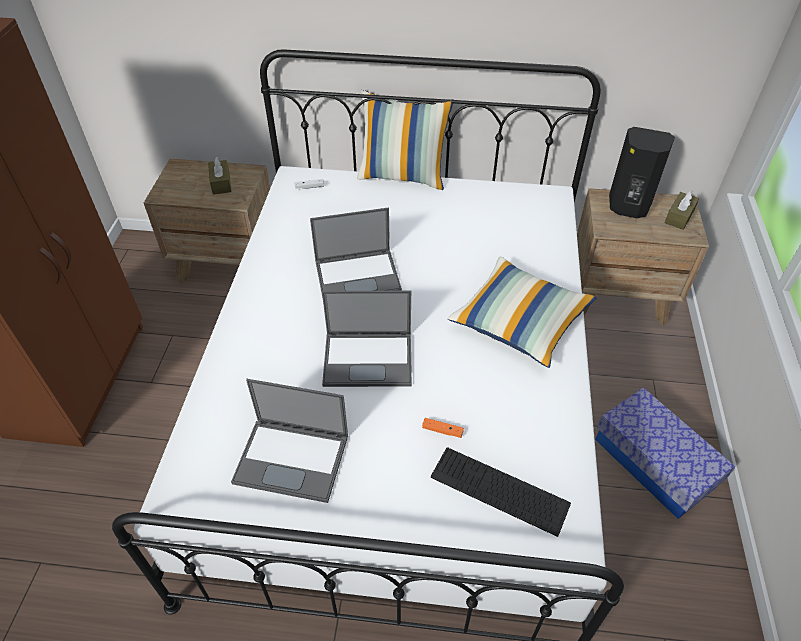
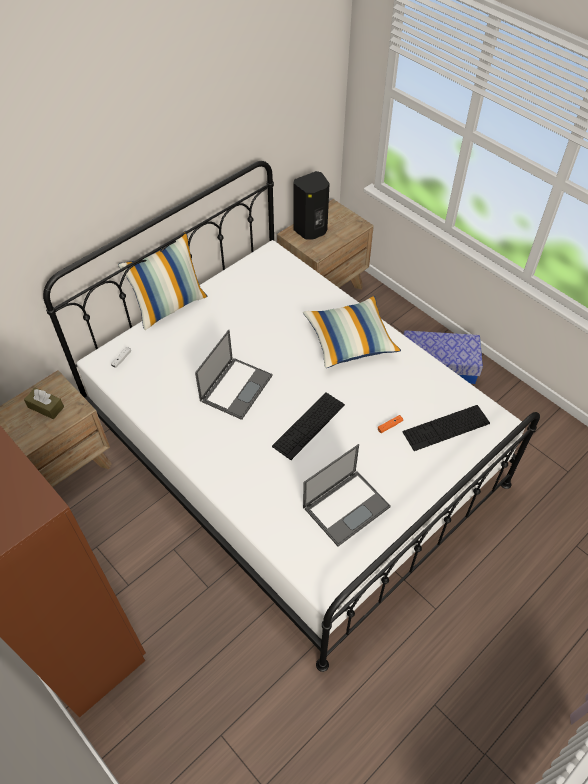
camera: 50 degrees left, 5 degrees up
laptop [322,290,412,387] -> keyboard [272,392,345,460]
brown tissue box [665,191,699,230] -> none

